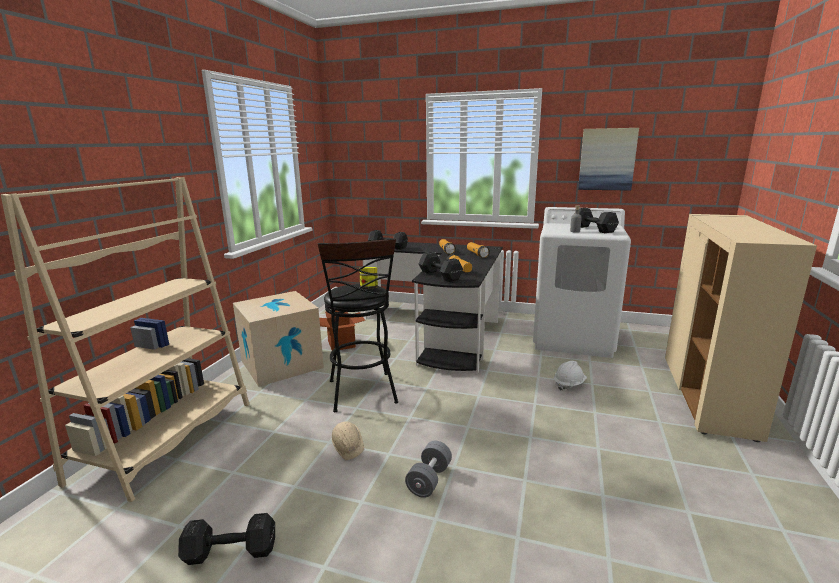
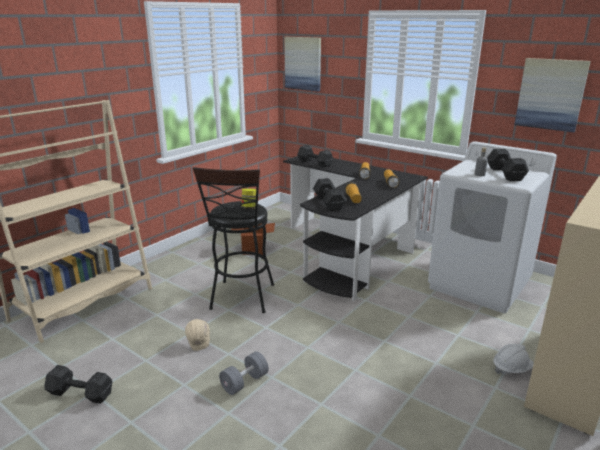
camera: 20 degrees right, 5 degrees up
cardboard box [233,291,324,387] -> none
white hard hat [554,361,587,390] -> white hard hat moved to [493,344,534,375]
none -> picture [284,37,321,92]

